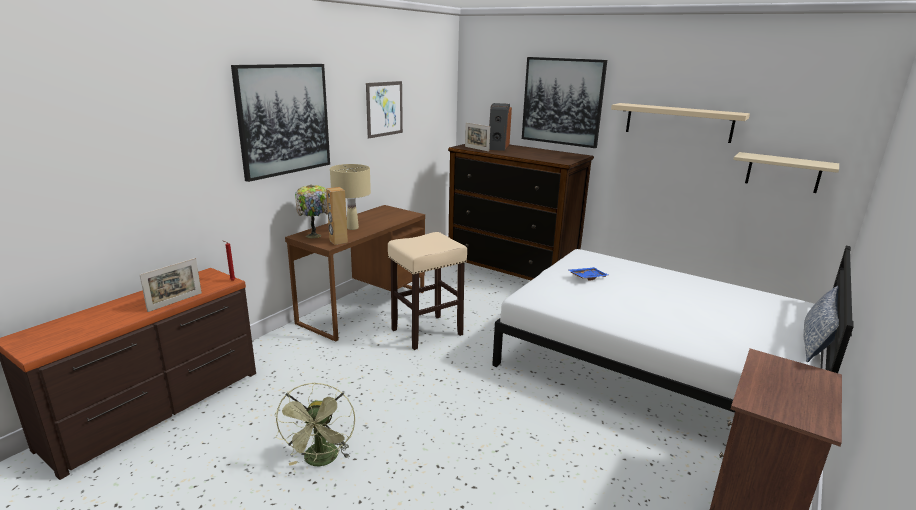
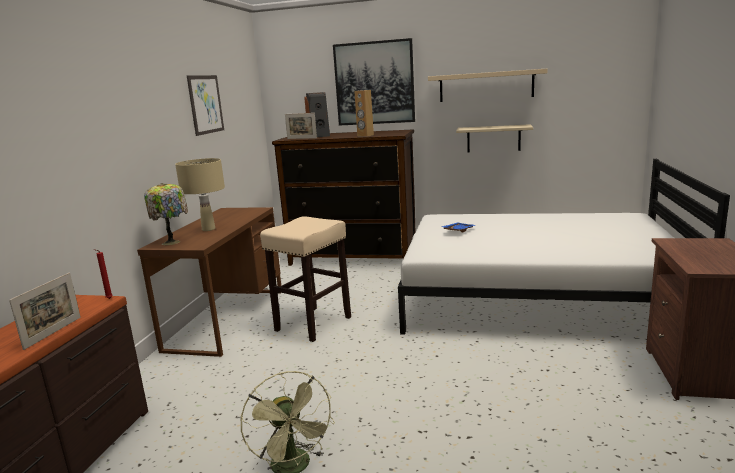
camera: 20 degrees left, 5 degrees down
picture [231,64,330,182] -> none
brown speaker [326,187,348,245] -> brown speaker moved to [354,90,374,137]
beige shelf [733,152,839,193] -> beige shelf moved to [456,124,533,152]
pillow [804,286,839,362] -> none

